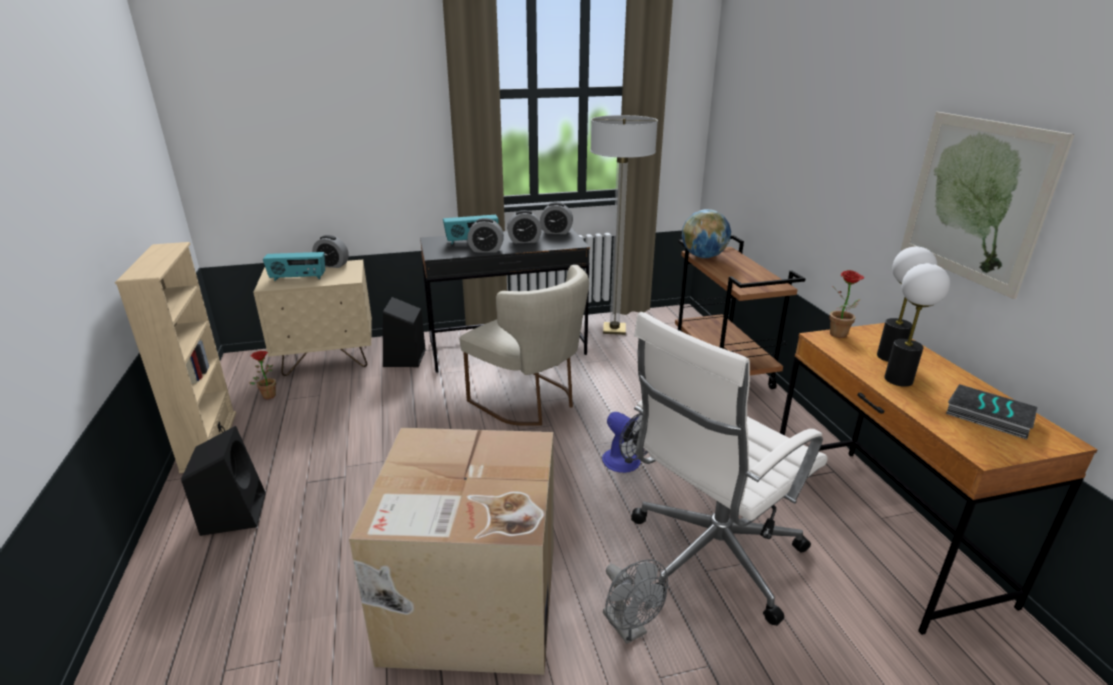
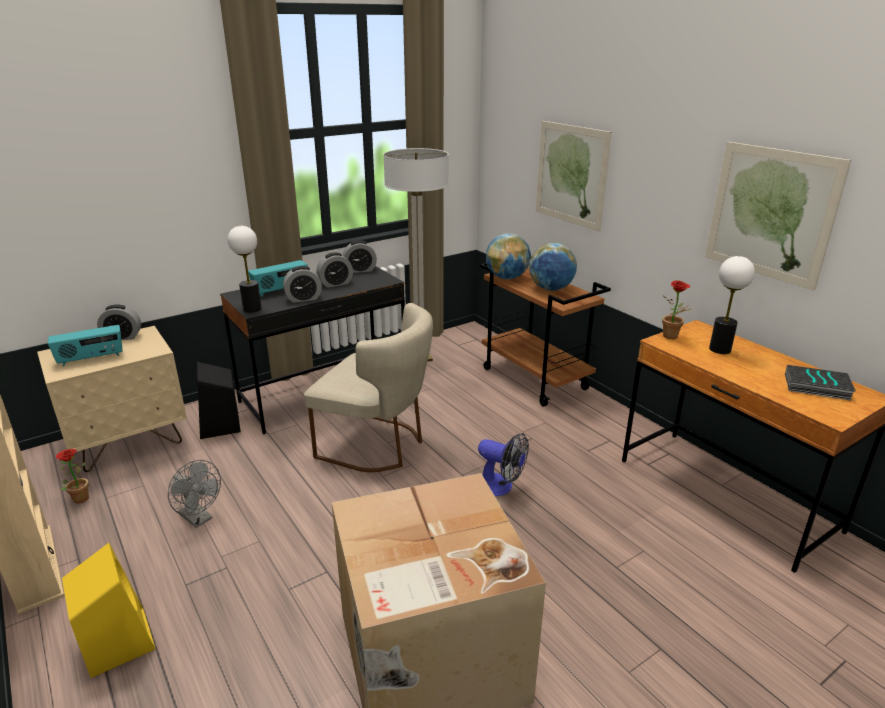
camera: 20 degrees left, 0 degrees up
black speaker [181,426,266,536] -> yellow speaker [62,543,156,678]
grey fan [603,559,668,644] -> grey fan moved to [168,460,221,528]
white office chair [631,312,828,626] -> none
table lamp [884,263,950,387] -> table lamp moved to [228,226,262,313]
none -> globe [529,243,577,291]
none -> picture [536,121,612,232]

